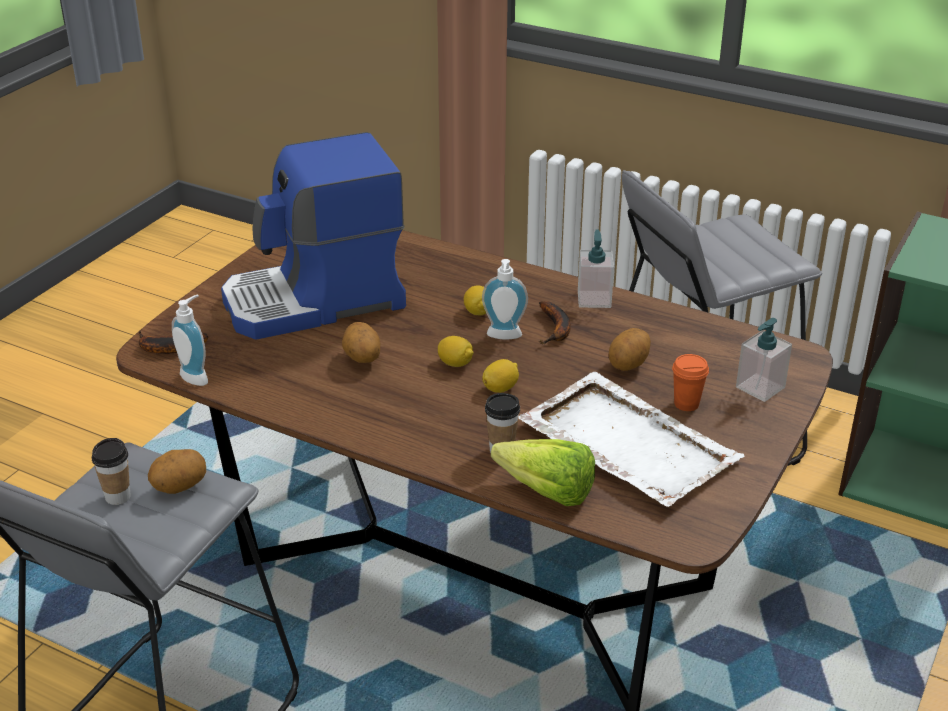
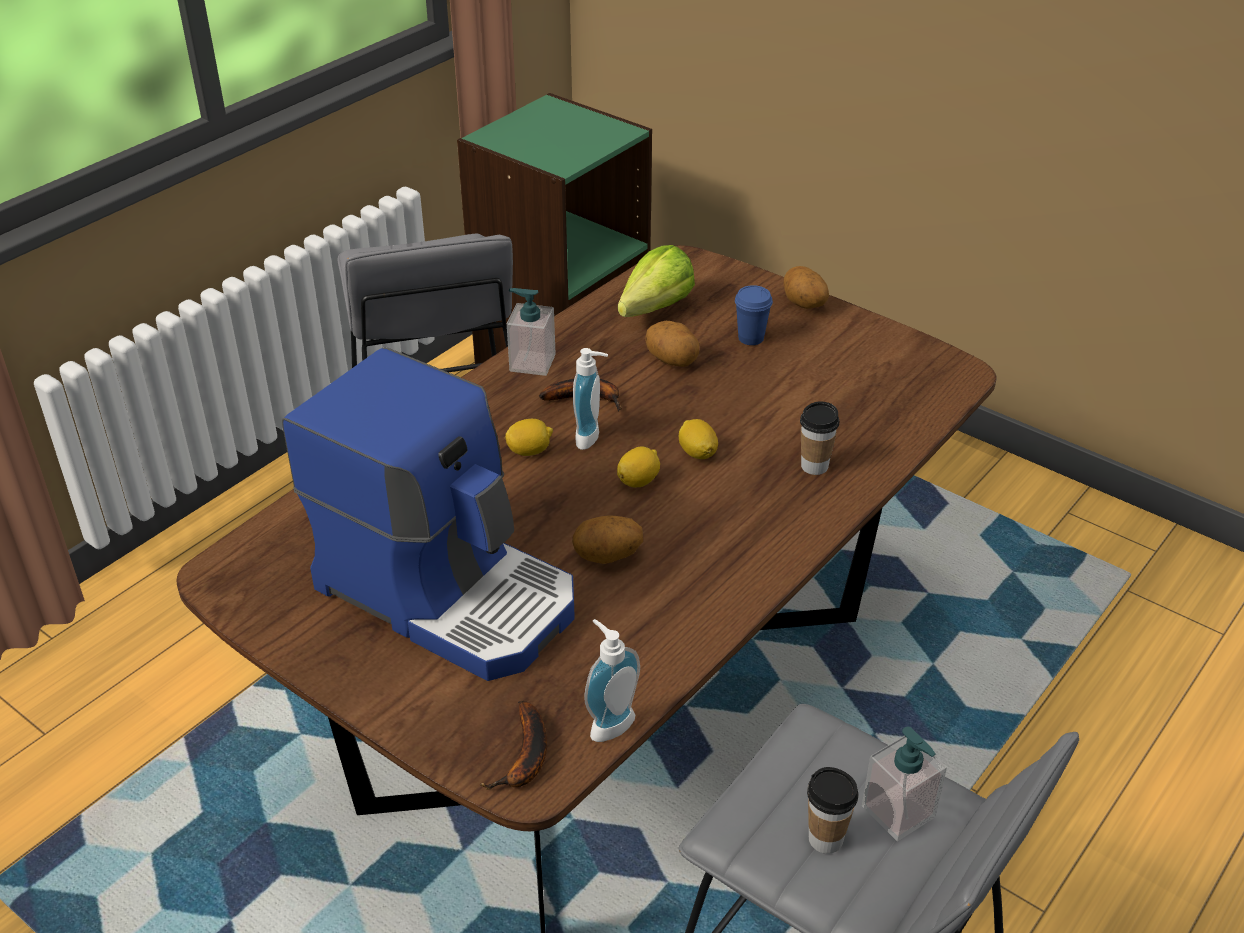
camera: 80 degrees left, 5 degrees up
potato [148,449,206,494] -> potato moved to [783,266,829,309]
coffee machine [221,132,406,340] -> coffee machine turned 45 degrees counterclockwise [282,347,575,681]
lettuce [491,439,595,506] -> lettuce moved to [618,245,695,317]
white tray [518,372,744,507] -> none
orange cup [672,354,709,411] -> blue cup [735,285,773,345]
soap dispenser [736,318,792,402] -> soap dispenser moved to [862,726,947,841]

